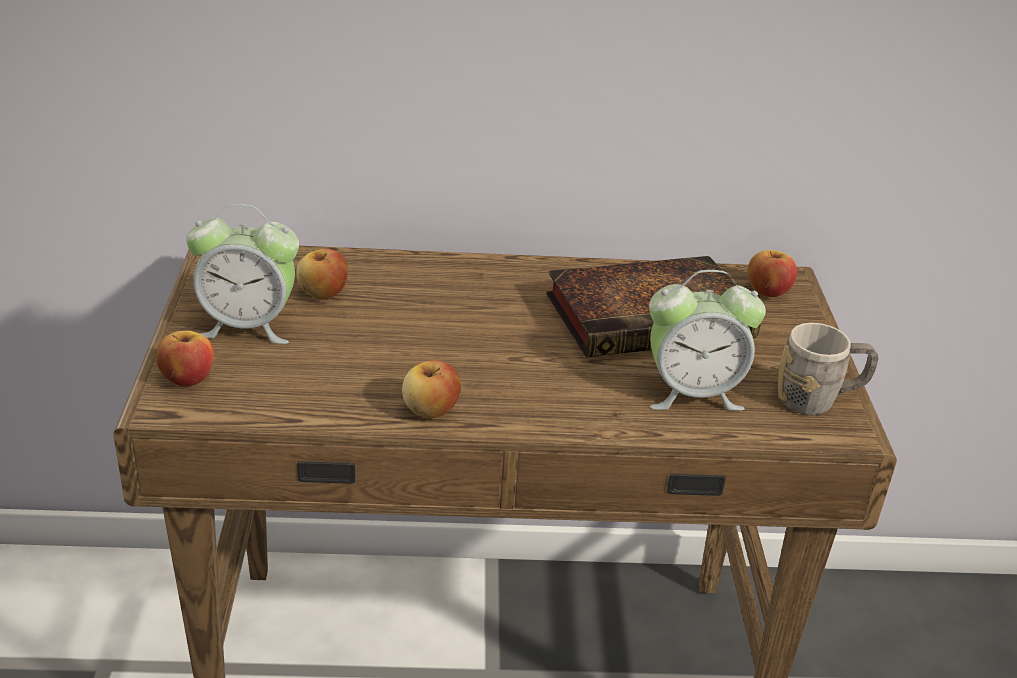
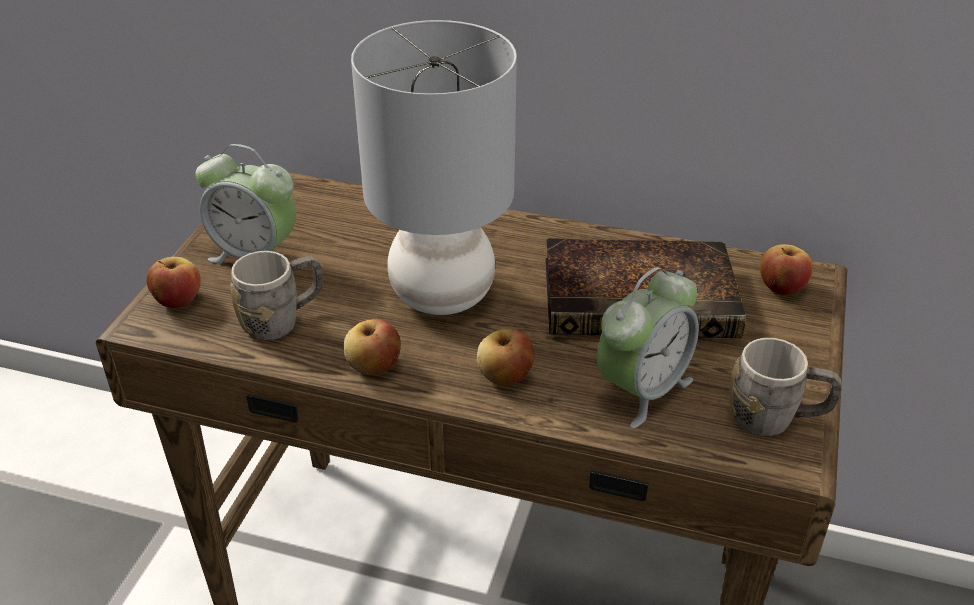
camera: 20 degrees right, 5 degrees up
apple [296,249,348,299] -> apple moved to [477,329,535,385]
alarm clock [649,270,766,411] -> alarm clock turned 60 degrees counterclockwise [597,267,699,428]
none -> grey mug [230,251,323,341]
none -> grey table lamp [351,20,517,315]

